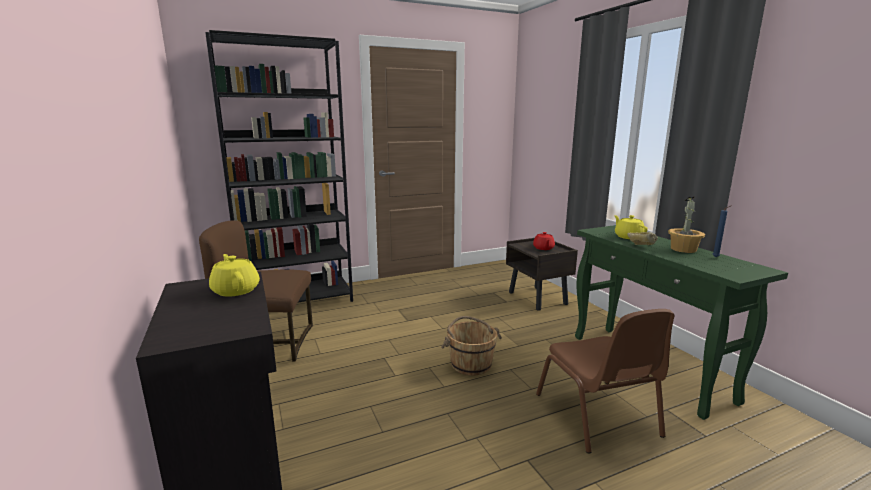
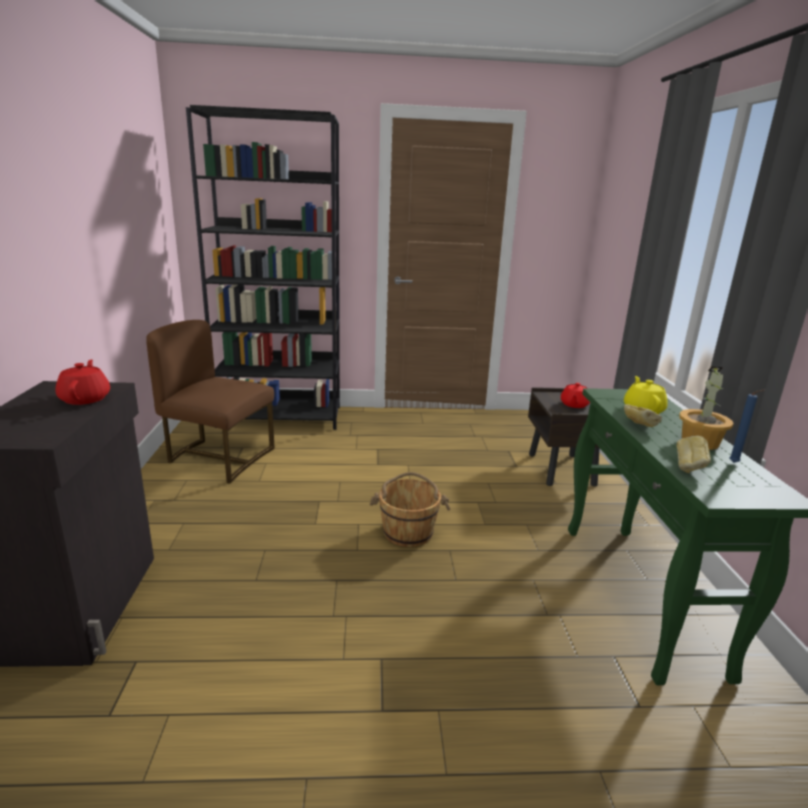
camera: 20 degrees right, 5 degrees up
yellow teapot [209,254,260,297] -> red teapot [55,360,110,405]
brown chair [536,309,675,453] -> none
none -> bread [677,436,711,473]

